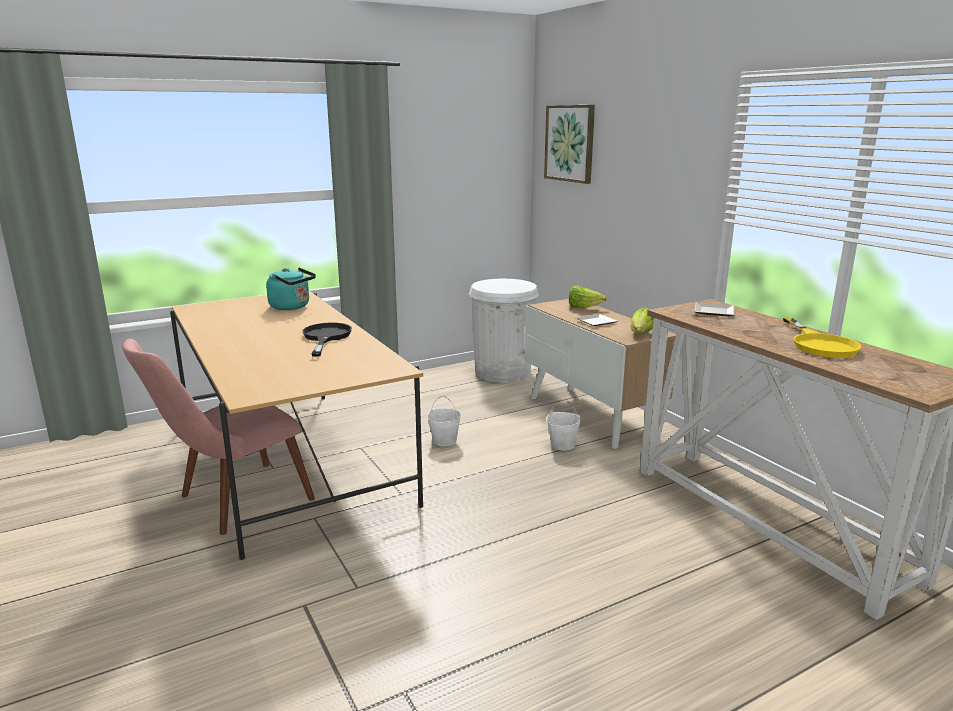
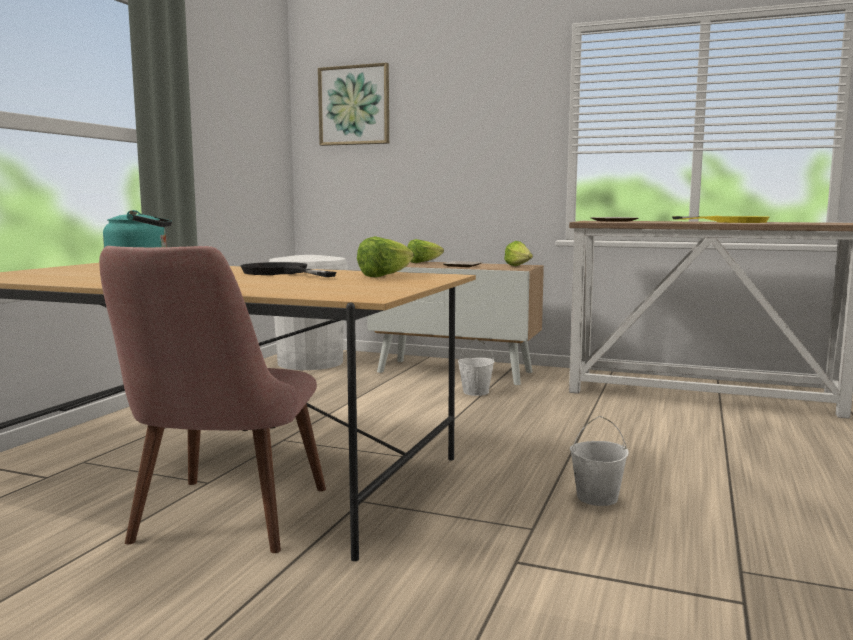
camera: 40 degrees left, 10 degrees down
white bucket [427,396,461,447] -> white bucket moved to [570,416,629,506]
none -> lettuce [357,236,414,277]

